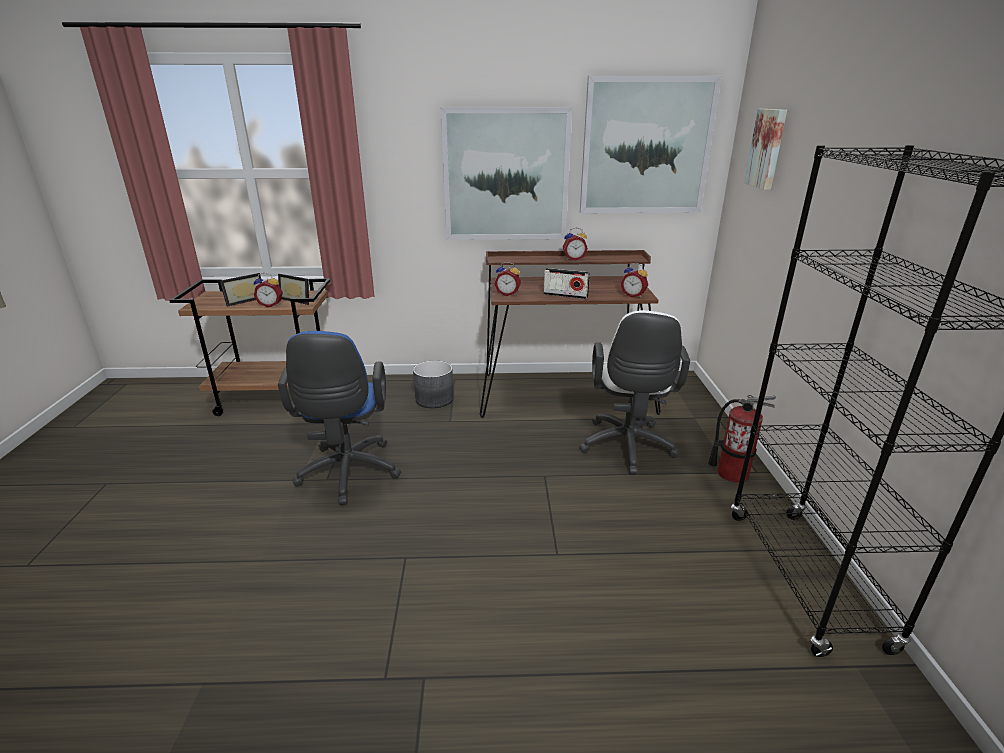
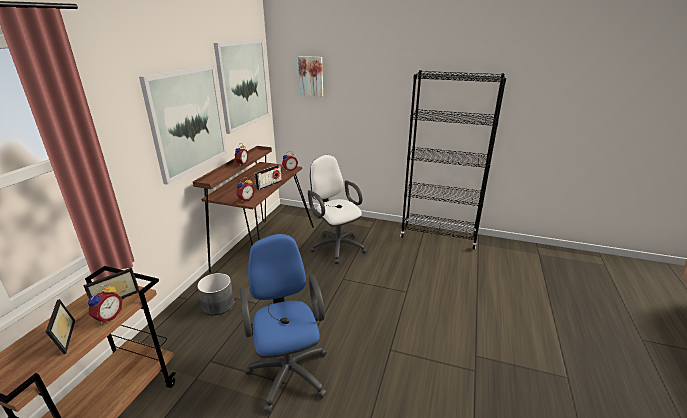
camera: 70 degrees left, 0 degrees up
blue office chair [278,331,401,505] -> blue office chair turned 120 degrees counterclockwise [240,234,327,413]
white office chair [579,310,690,475] -> white office chair turned 150 degrees counterclockwise [308,155,367,264]
fire extinguisher [708,395,776,483] -> none

